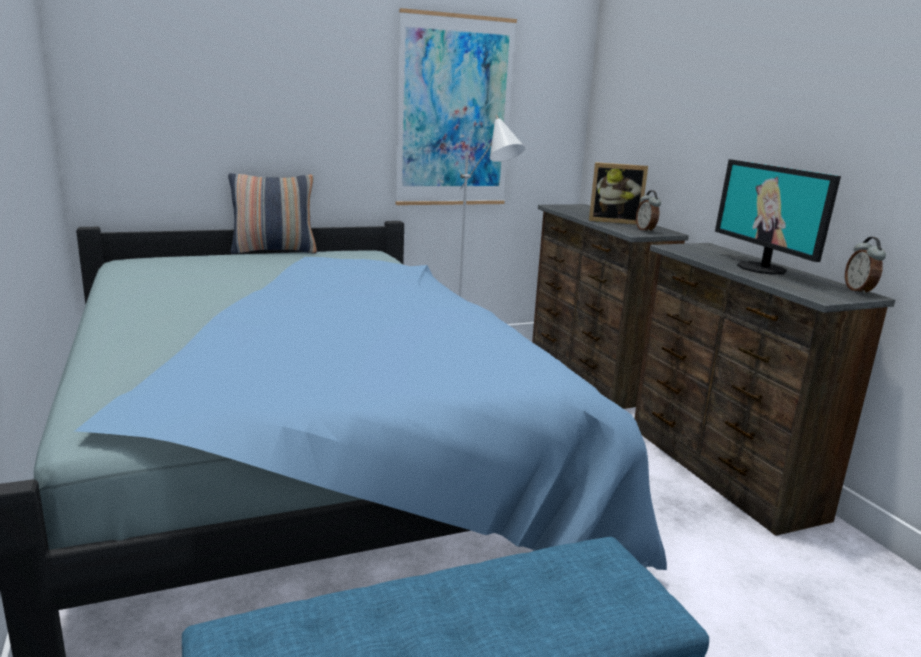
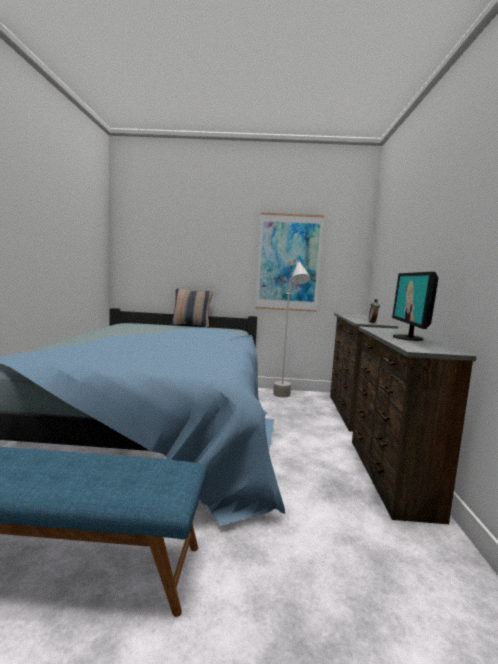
camera: 25 degrees right, 10 degrees down
picture frame [589,162,648,225] -> none
alarm clock [845,237,886,295] -> none

